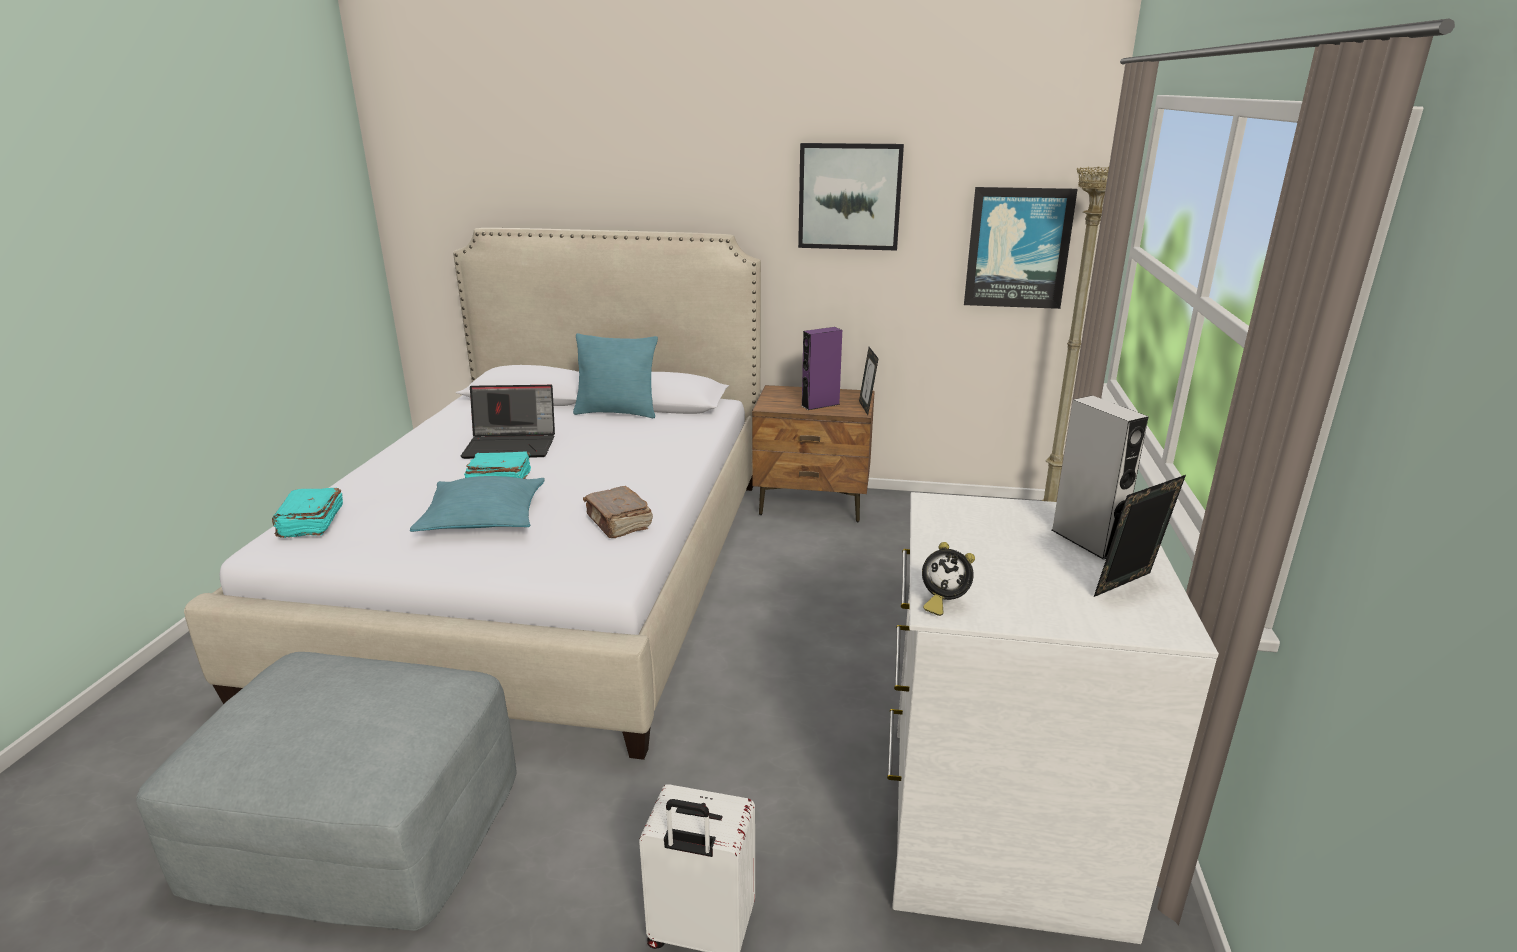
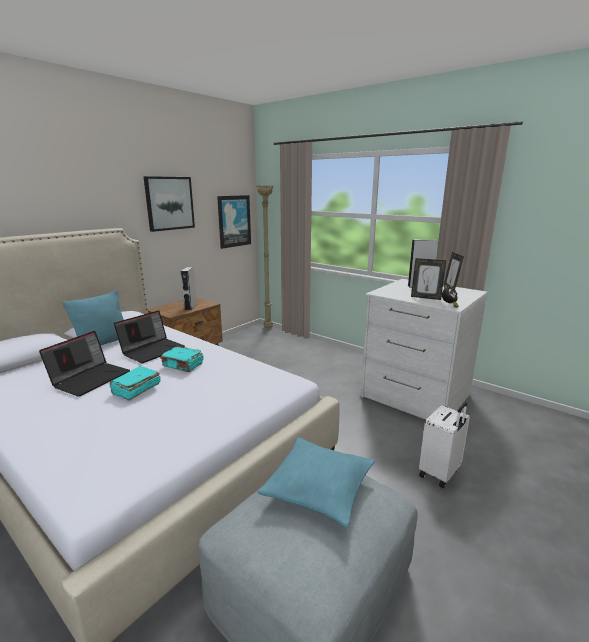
camera: 60 degrees left, 5 degrees down
turquoise book [272,488,343,538] -> turquoise book moved to [160,346,204,372]
turquoise pillow [410,476,545,532] -> turquoise pillow moved to [257,437,375,527]
brown book [583,486,653,538] -> none
purple speaker [801,327,842,410] -> grey speaker [180,267,197,310]
picture frame [859,347,879,415] -> picture frame moved to [411,258,446,300]
none -> laptop [114,310,185,363]

